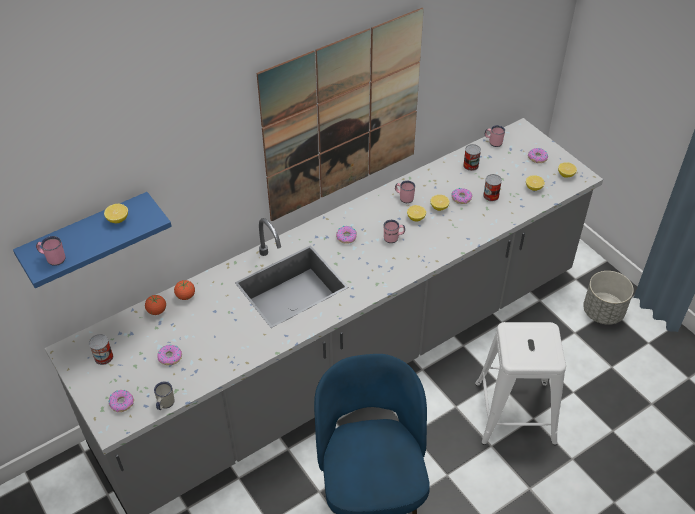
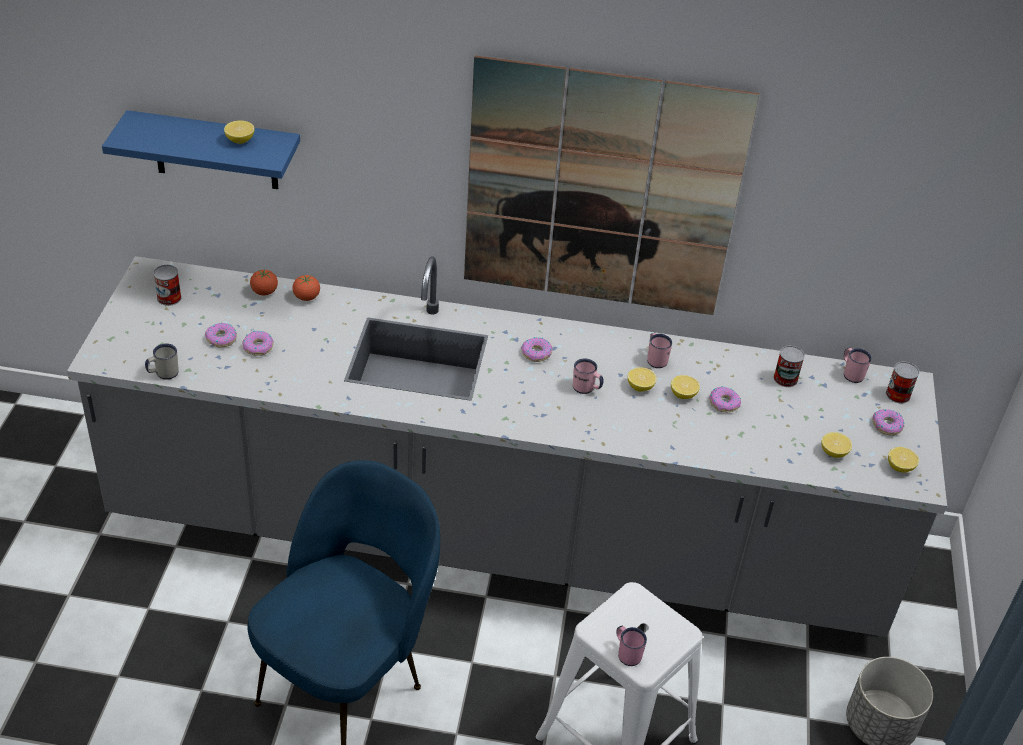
camera: 40 degrees right, 5 degrees down
pink mug [36,236,66,266] -> pink mug moved to [616,626,647,666]
donut [109,390,134,412] -> donut moved to [242,331,274,356]
can [483,174,502,201] -> can moved to [886,362,919,403]

